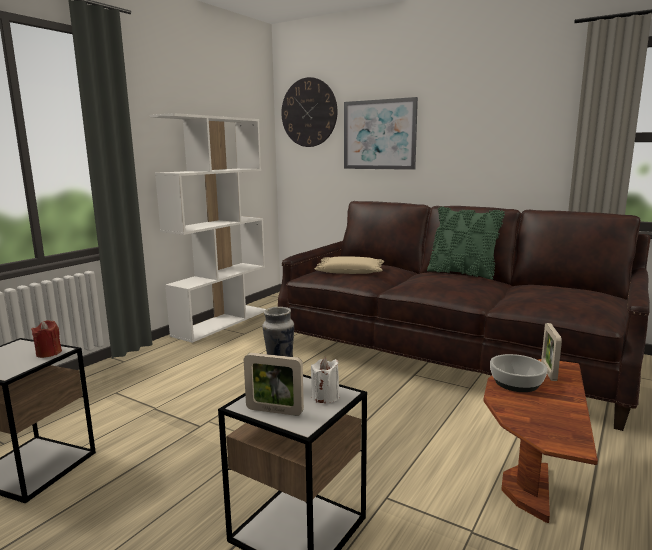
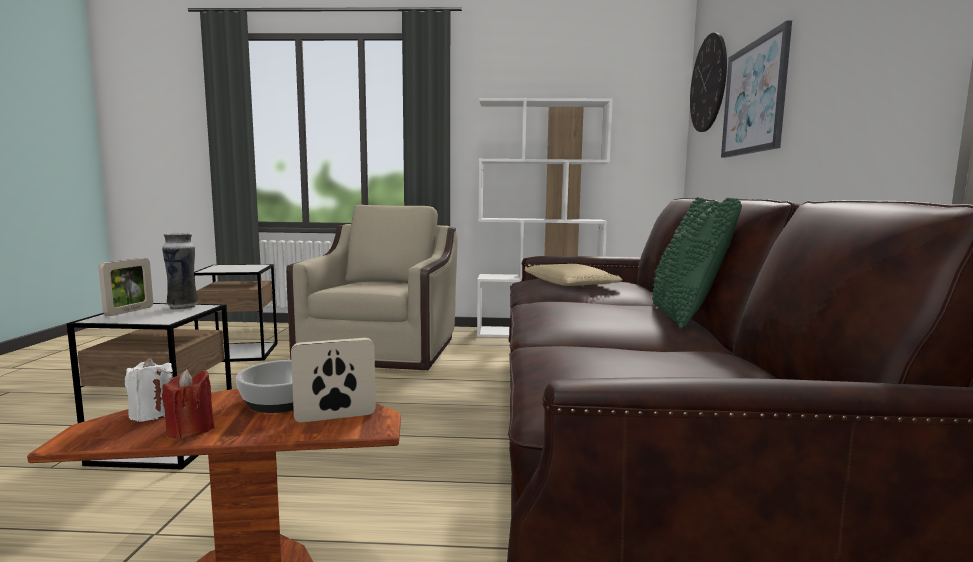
camera: 60 degrees right, 5 degrees down
red candle [31,320,62,358] -> red candle moved to [162,369,214,440]
picture frame [244,353,304,416] -> picture frame turned 150 degrees counterclockwise [99,258,153,316]
white candle [311,357,339,403] -> white candle moved to [125,358,173,422]
none -> beige armchair [286,205,458,370]

